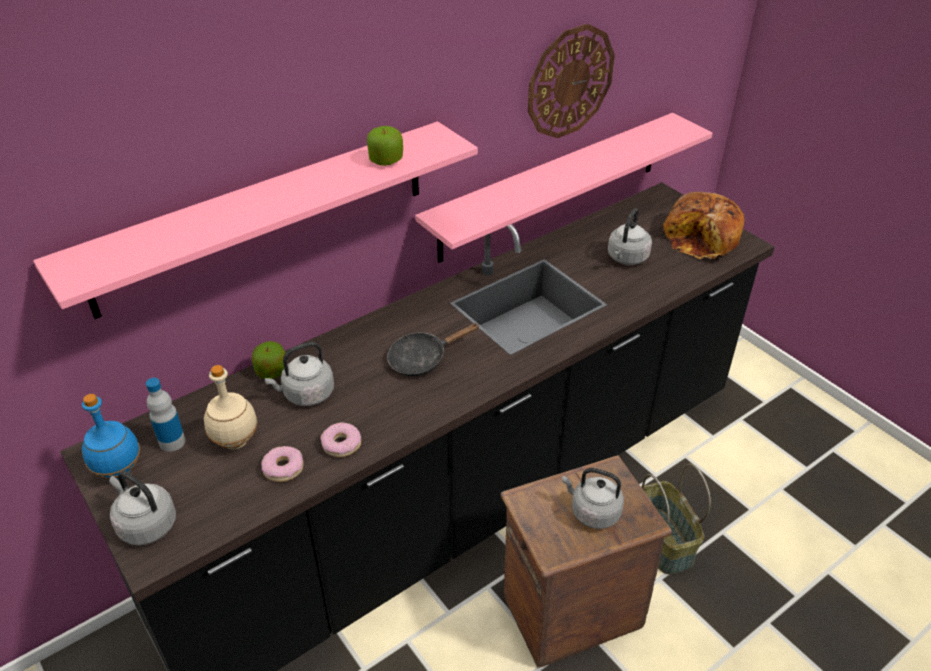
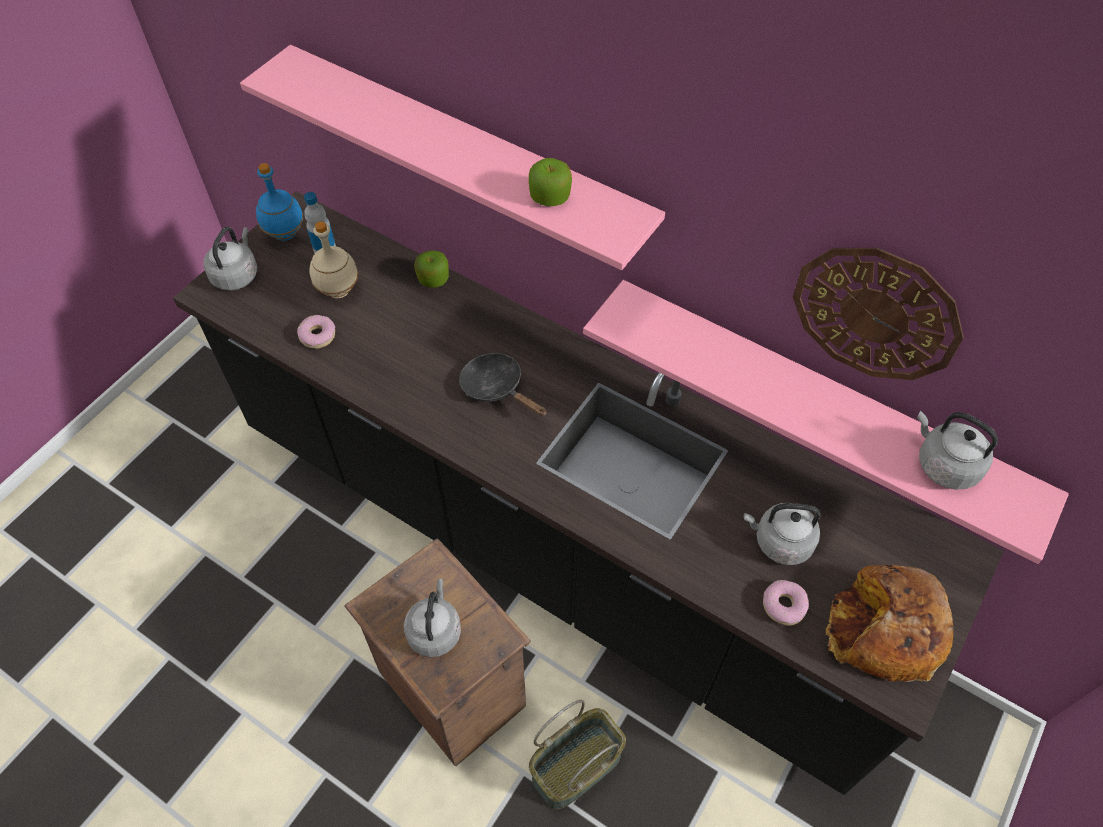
camera: 70 degrees right, 15 degrees up
grey kettle [264,342,334,406] -> grey kettle moved to [917,411,998,490]
donut [320,422,361,457] -> donut moved to [763,580,809,626]

